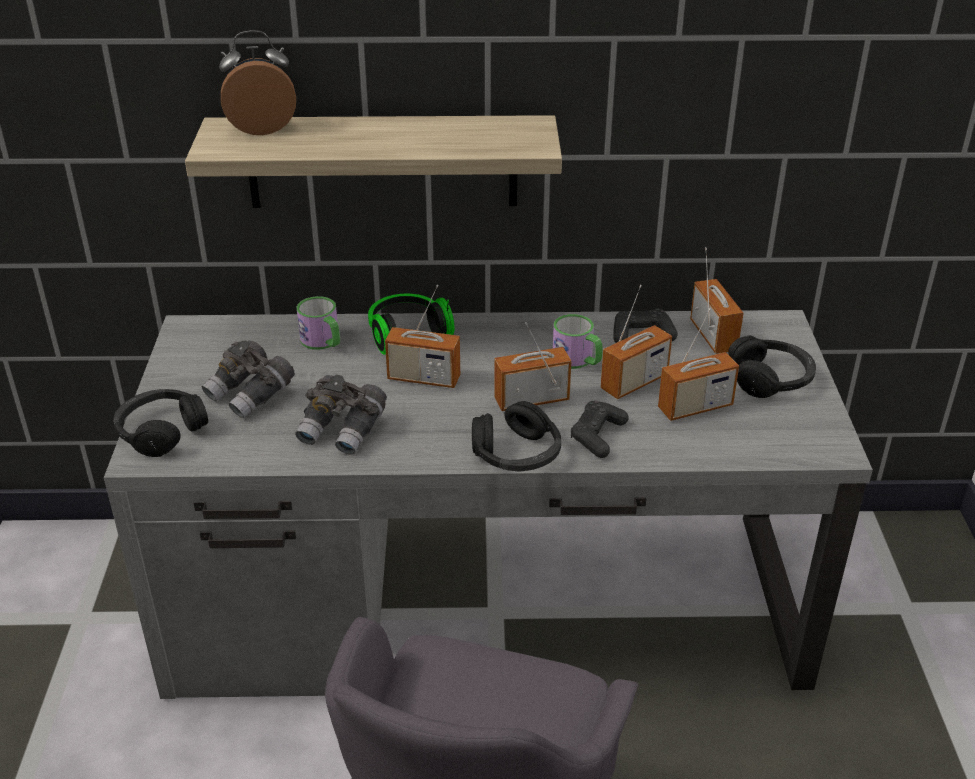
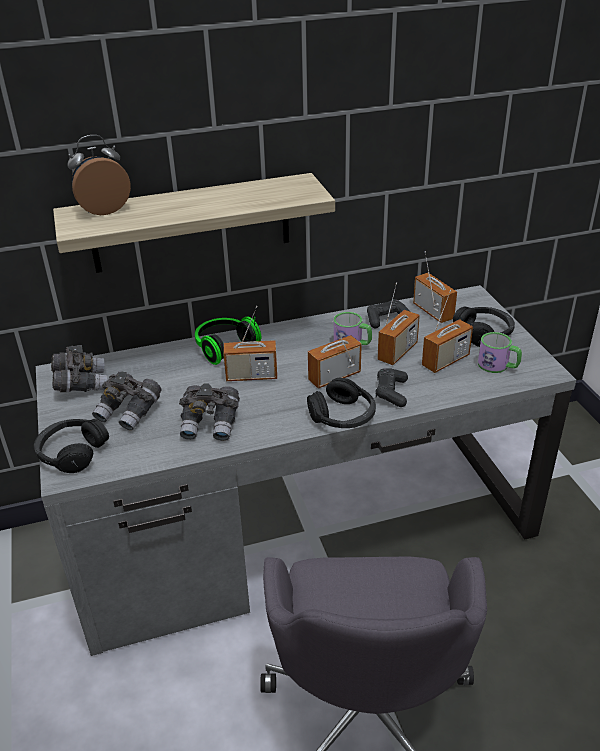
camera: 15 degrees left, 0 degrees up
mug [296,296,340,350] -> mug moved to [478,332,522,373]
none -> grey binoculars [51,345,107,392]

